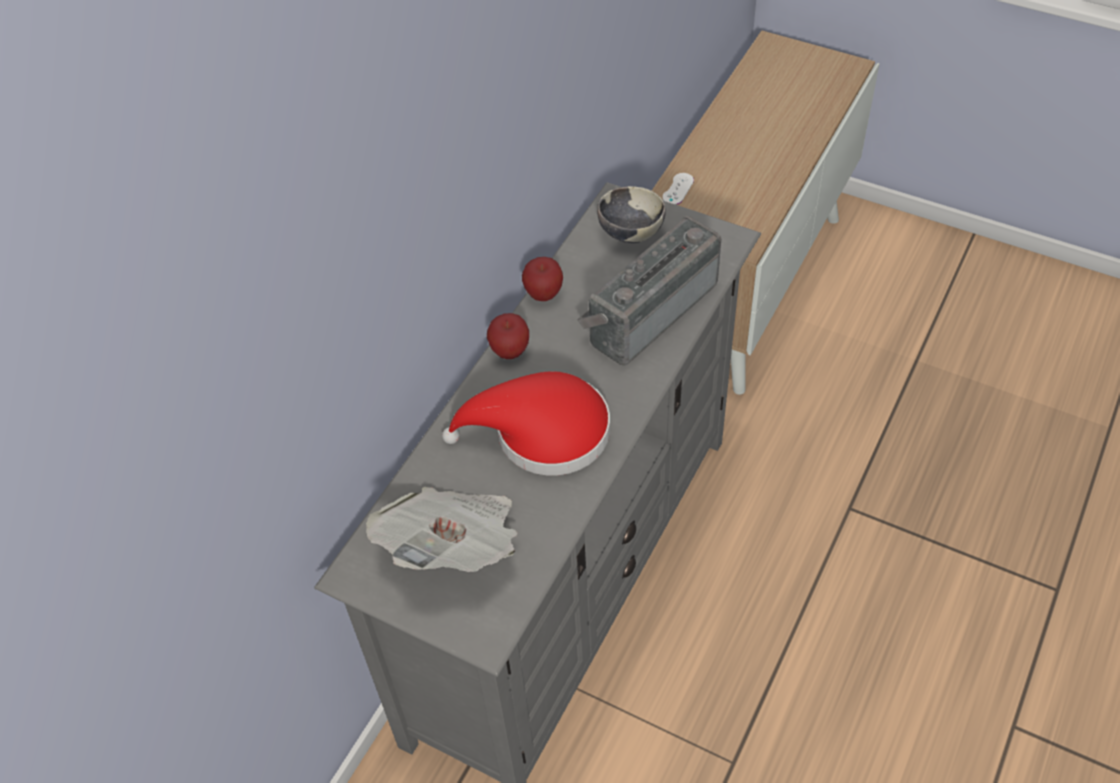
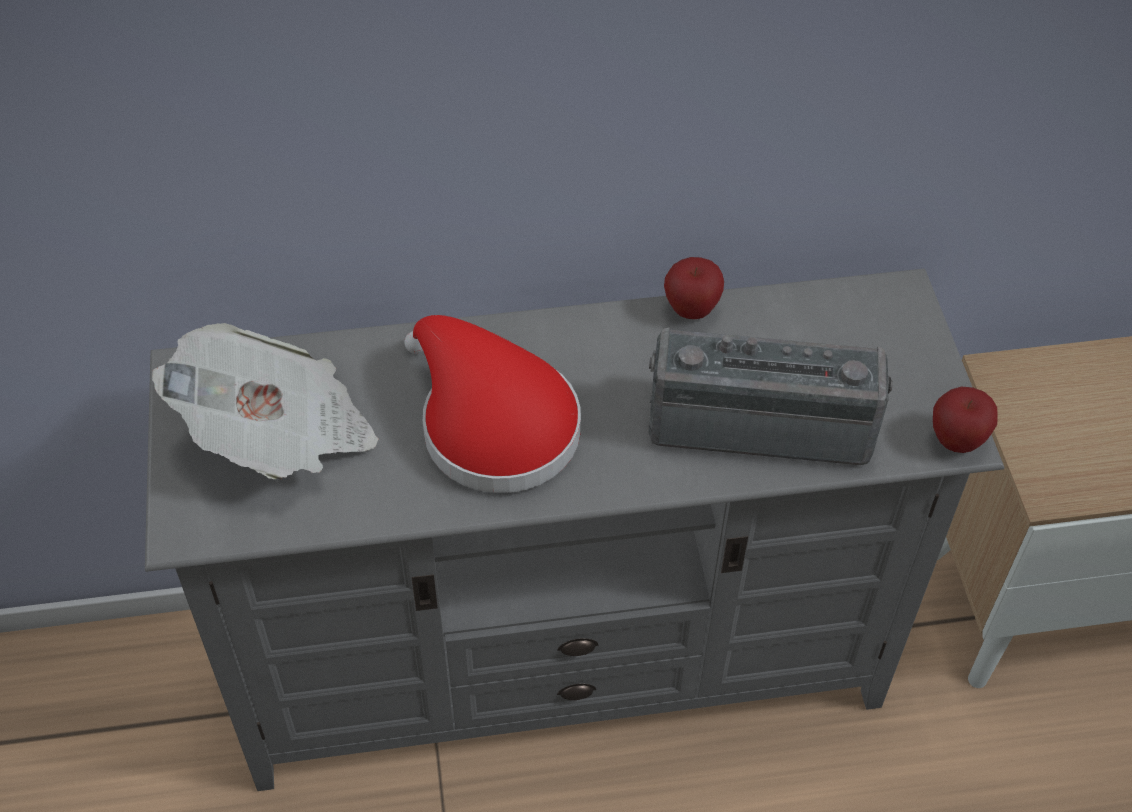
camera: 50 degrees right, 0 degrees up
apple [487,313,529,359] -> apple moved to [933,386,998,453]
bowl [597,186,666,243] -> none
white game controller [663,173,694,205] -> none

